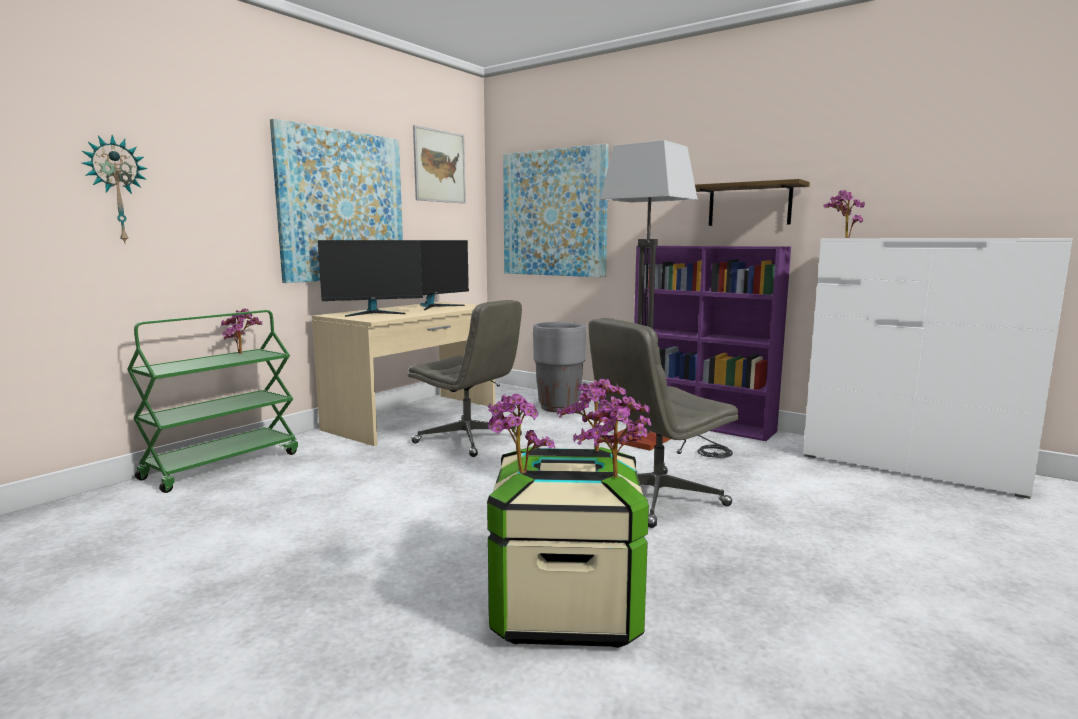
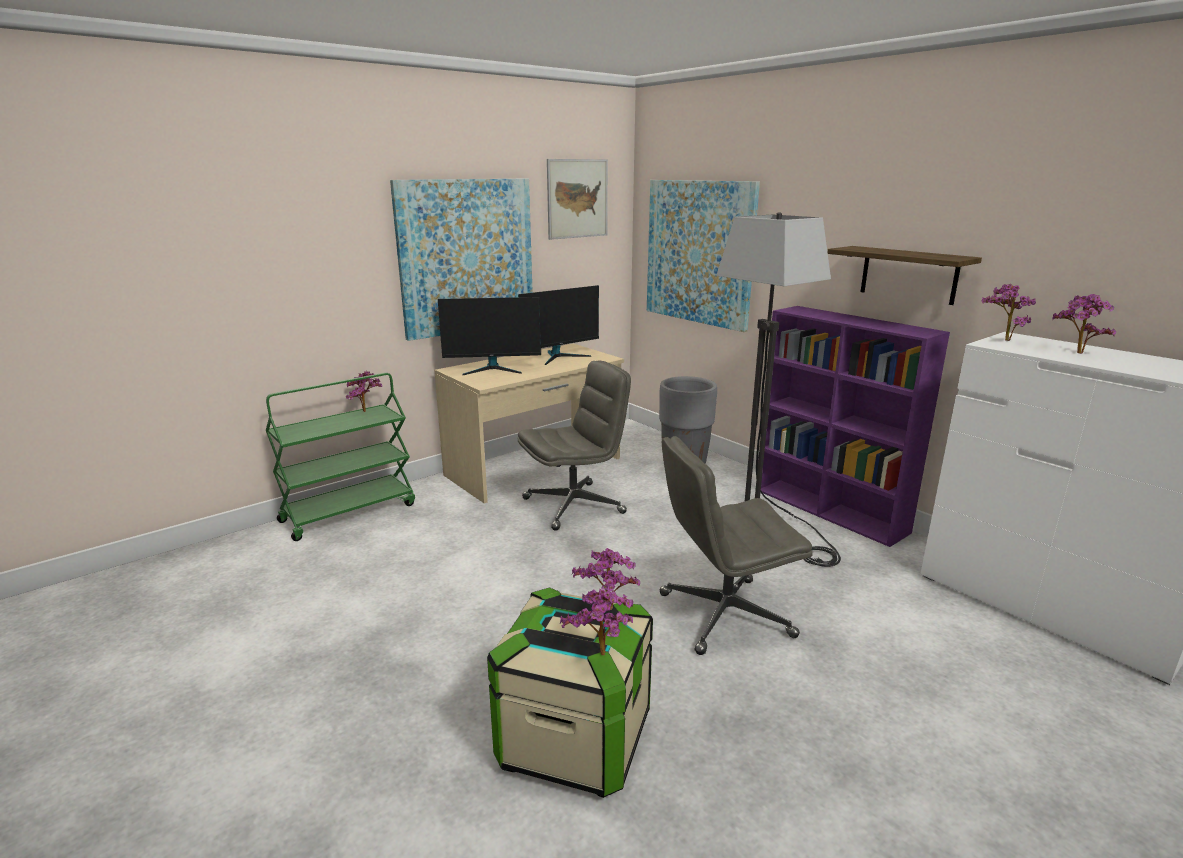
camera: 15 degrees right, 10 degrees up
wall clock [82,135,148,245] -> none
grey office chair [408,300,522,457] -> grey office chair turned 75 degrees counterclockwise [518,361,631,531]
potted plant [488,394,555,474] -> potted plant moved to [1052,294,1116,354]

